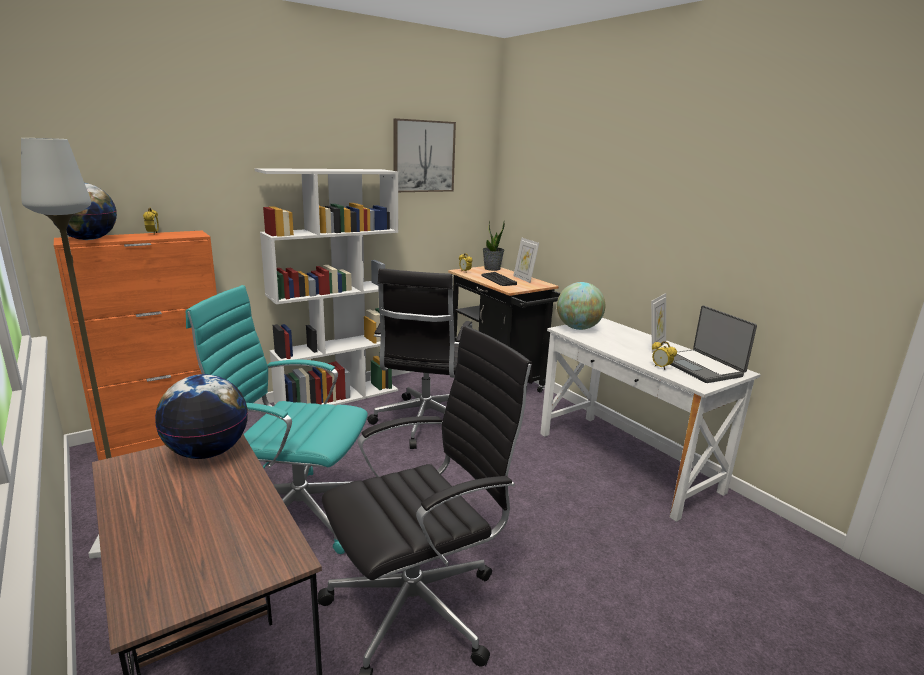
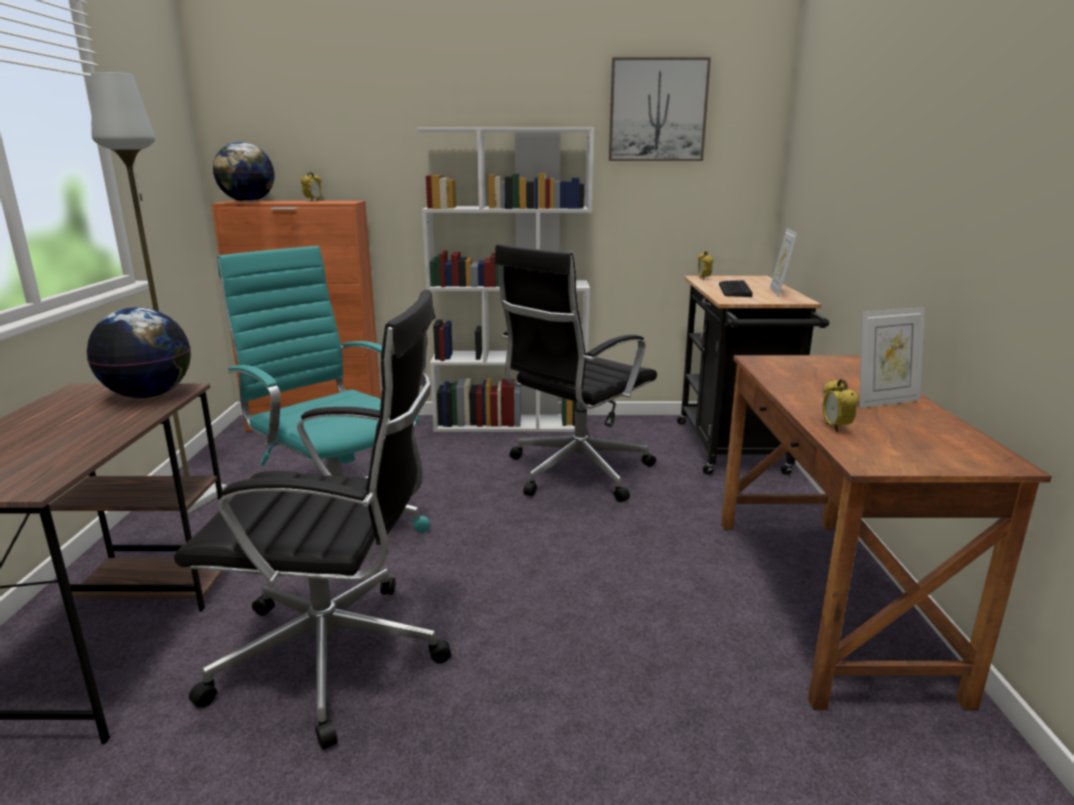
camera: 35 degrees right, 0 degrees up
potted plant [483,220,505,271] -> none
white desk [540,318,761,522] -> brown desk [721,355,1052,710]
globe [557,282,605,330] -> none
laptop [670,306,757,383] -> none

